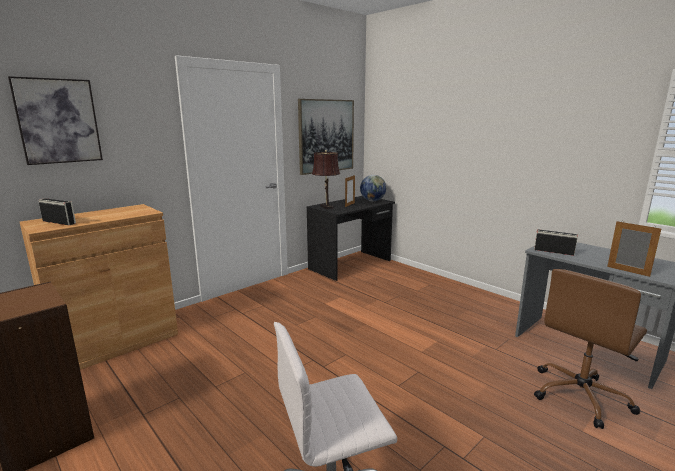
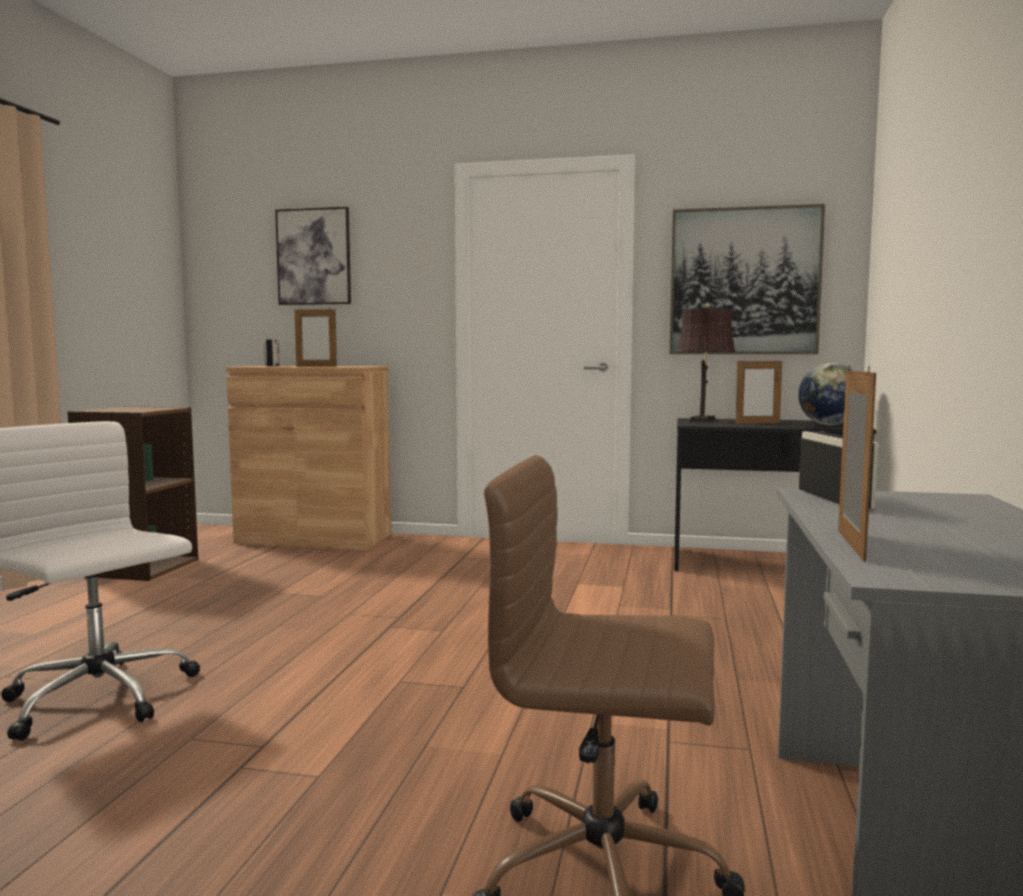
camera: 55 degrees right, 10 degrees down
none -> picture frame [295,307,337,367]

